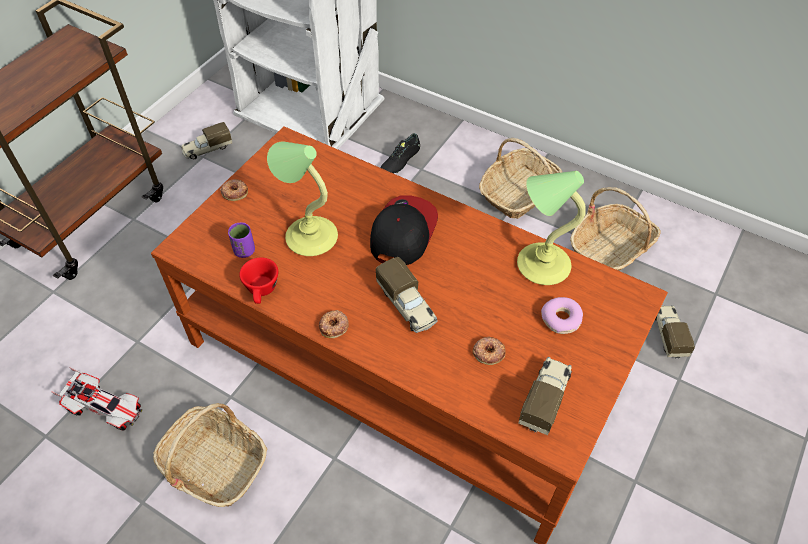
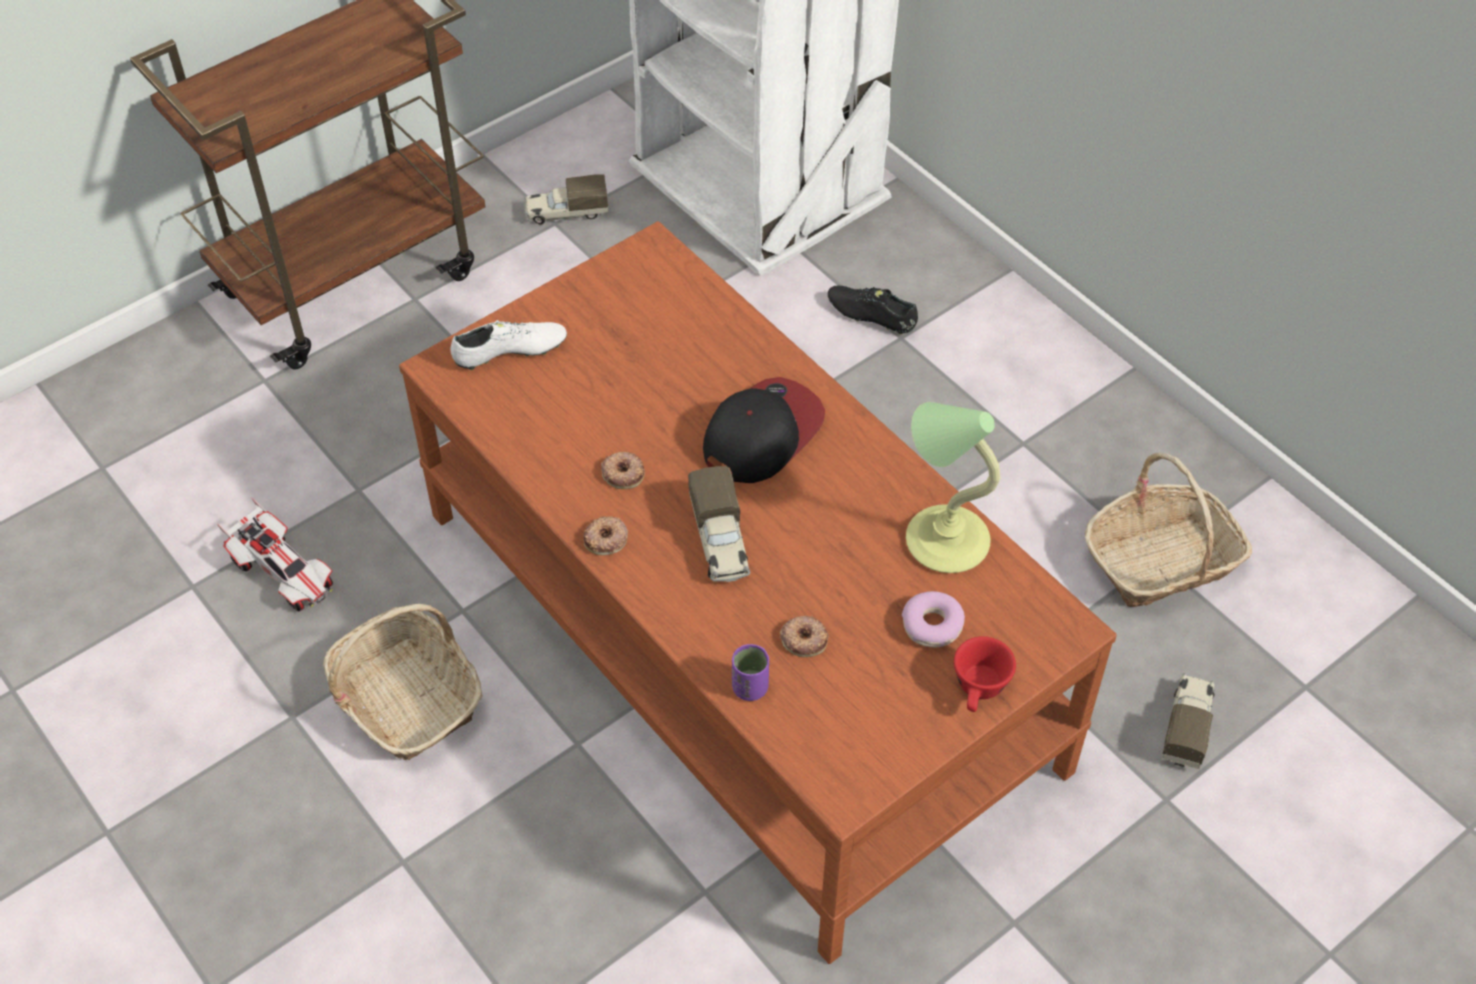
camera: 20 degrees right, 0 degrees up
donut [220,179,248,201] -> donut moved to [601,452,645,489]
purple cup [228,223,255,258] -> purple cup moved to [732,644,769,701]
red cup [239,257,278,304] -> red cup moved to [954,636,1016,712]
table lamp [267,142,338,256] -> none
black shoe [381,133,420,174] -> black shoe turned 60 degrees clockwise [828,286,918,335]
basket [479,138,562,219] -> none
toy truck [519,357,572,435] -> none
none -> white shoe [451,320,567,370]

